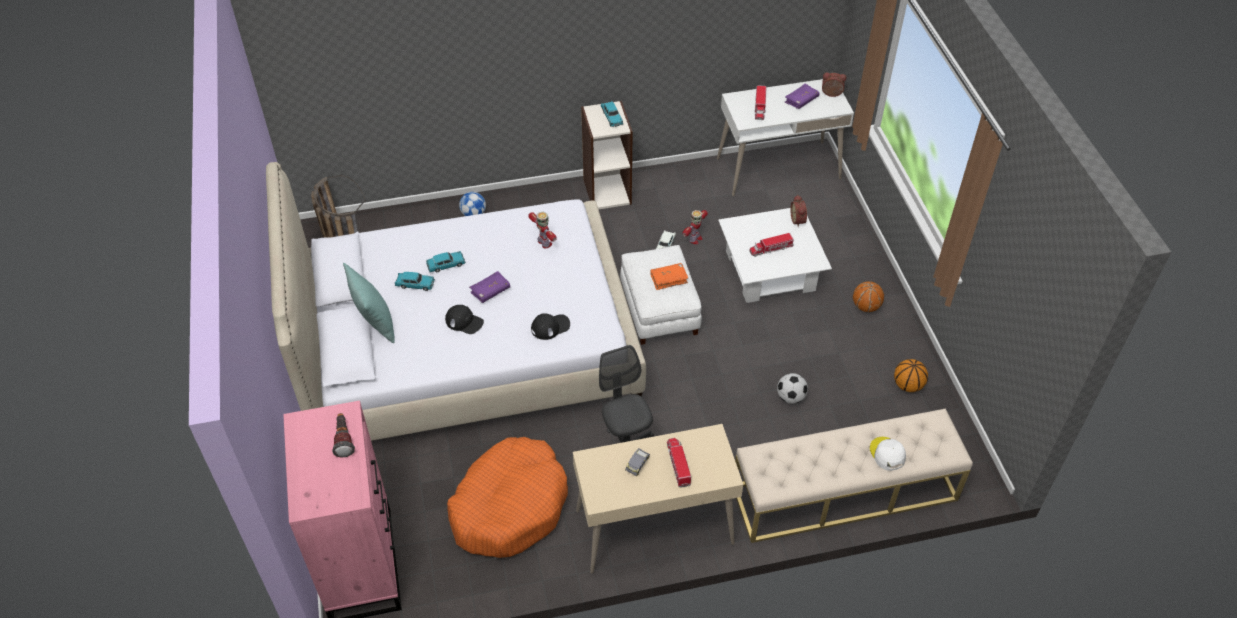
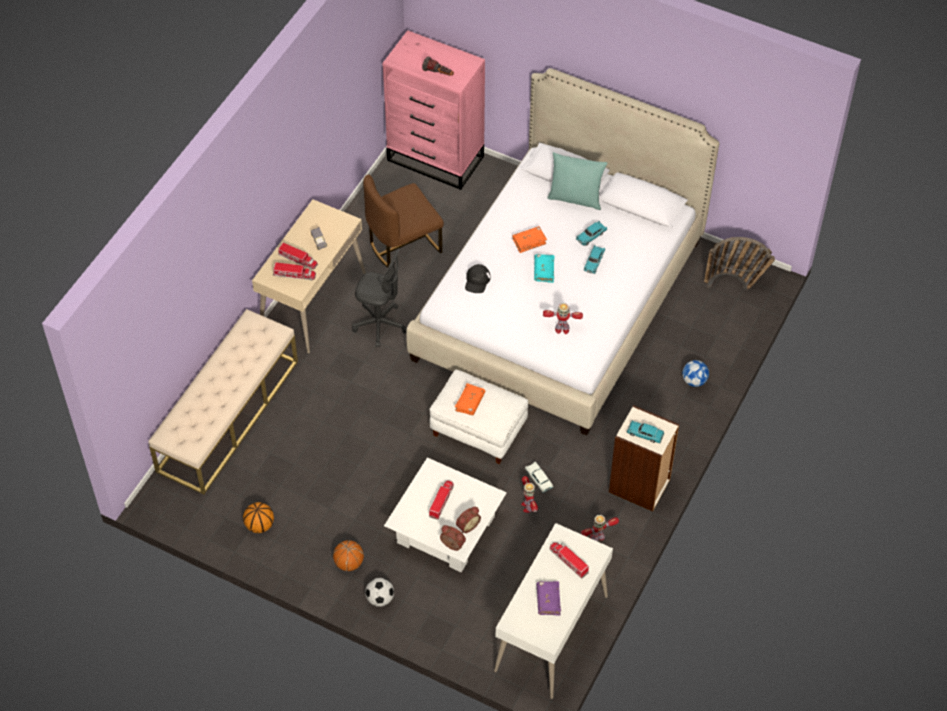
camera: 130 degrees right, 5 degrees up
black cap [445,305,484,334] -> orange book [513,226,547,253]
orange dog bed [447,437,568,558] -> brown chair [363,174,444,268]
purple book [469,271,510,303] -> turquoise book [534,254,554,283]
football [777,373,808,404] -> football moved to [365,578,394,607]
alarm clock [822,73,847,97] -> alarm clock moved to [456,507,481,533]
white cap [870,437,906,471] -> none
none -> toy truck [273,262,316,281]
none -> toy robot [580,515,619,542]

